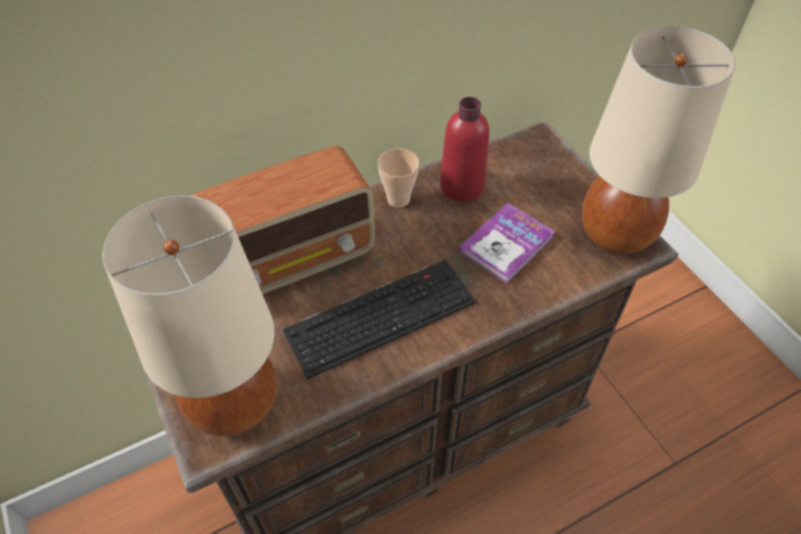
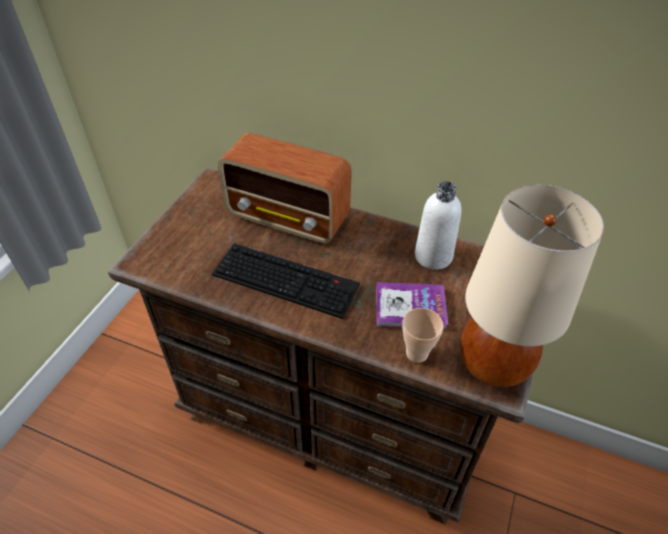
camera: 50 degrees right, 5 degrees down
beige table lamp [103,196,277,436] -> none
cup [378,148,419,208] -> cup moved to [402,308,444,363]
red bottle [440,97,489,202] -> white bottle [415,181,461,270]

